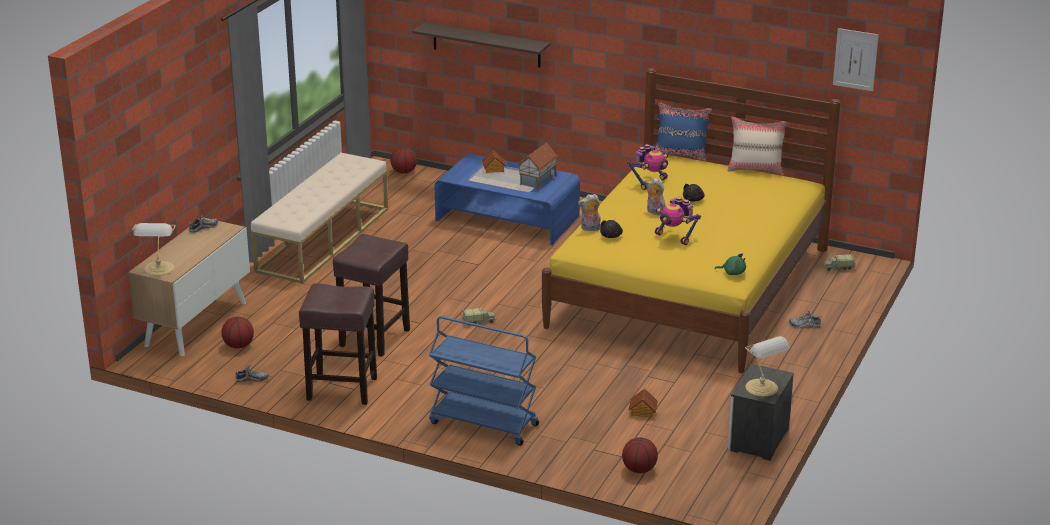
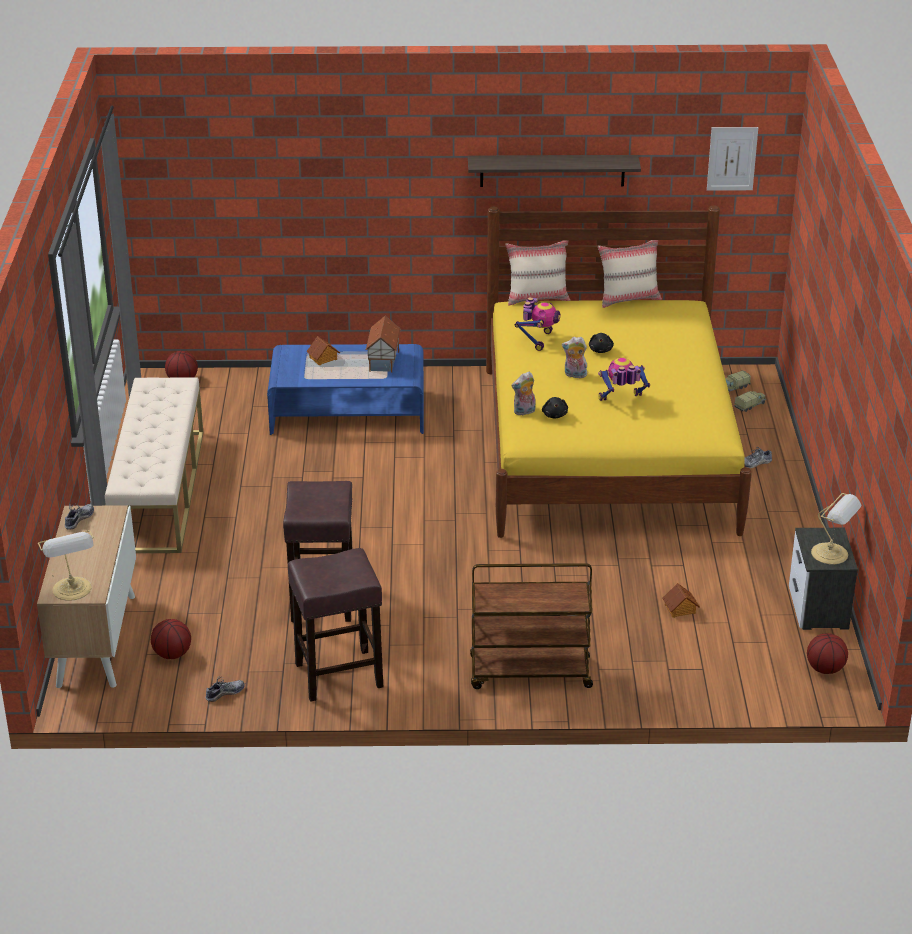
camera: 25 degrees left, 5 degrees up
shelf [412,22,550,67] -> shelf moved to [468,155,641,187]
blue cart [429,316,539,446] -> brown cart [470,563,593,689]
toy truck [462,308,495,326] -> toy truck moved to [734,391,766,412]
basketball [622,437,658,473] -> basketball moved to [807,633,848,674]
blue pillow [655,102,713,162] -> beige pillow [506,240,570,306]
toy robot [655,197,701,245] -> toy robot turned 150 degrees clockwise [598,358,650,401]
green plush toy [715,253,746,275] -> none

